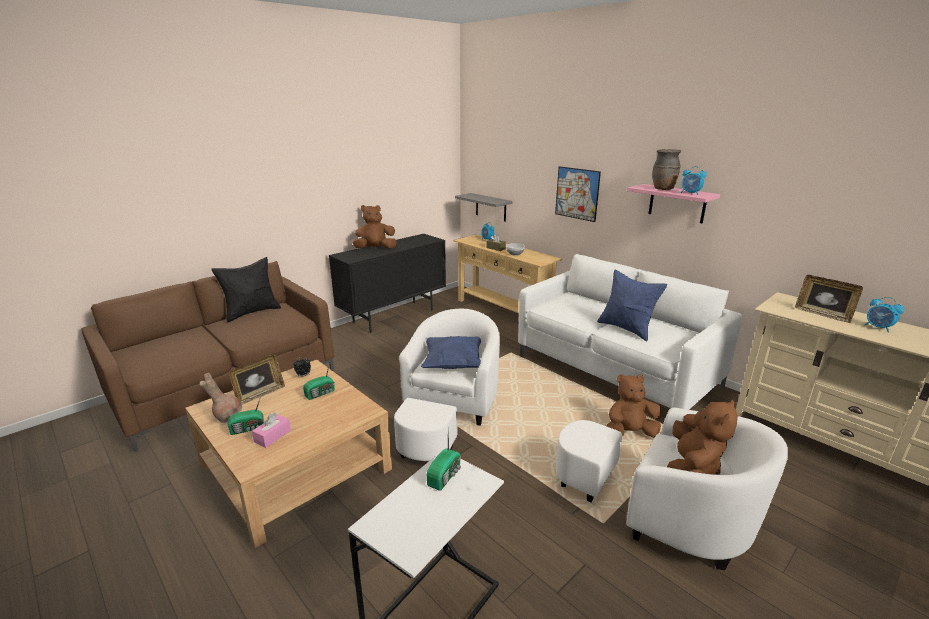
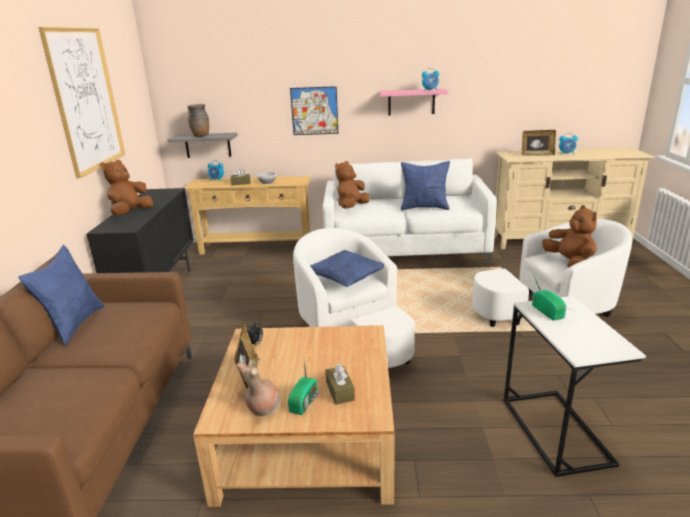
camera: 45 degrees left, 0 degrees up
black pillow [211,257,281,322] -> blue pillow [18,245,104,345]
pink tissue box [252,412,291,448] -> brown tissue box [325,363,355,405]
radio [303,362,335,400] -> none
brown plush toy [606,374,661,438] -> brown plush toy moved to [335,161,370,209]
brown vase [652,149,681,190] -> brown vase moved to [187,104,209,137]
none -> picture [38,27,125,178]

